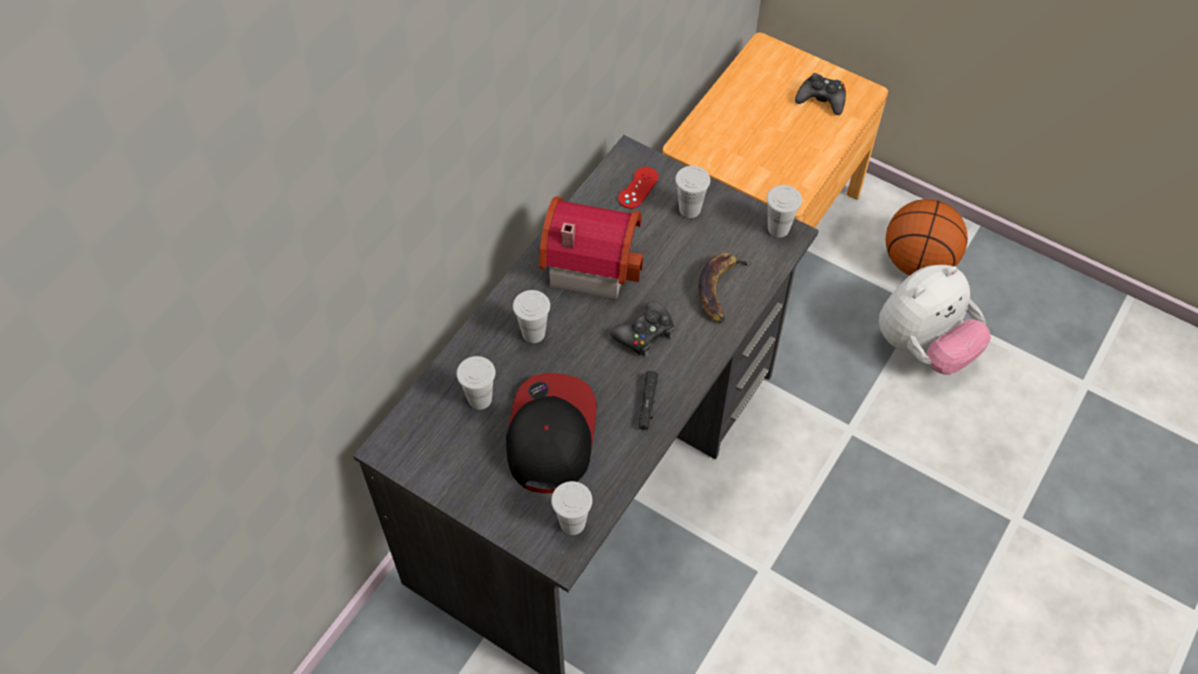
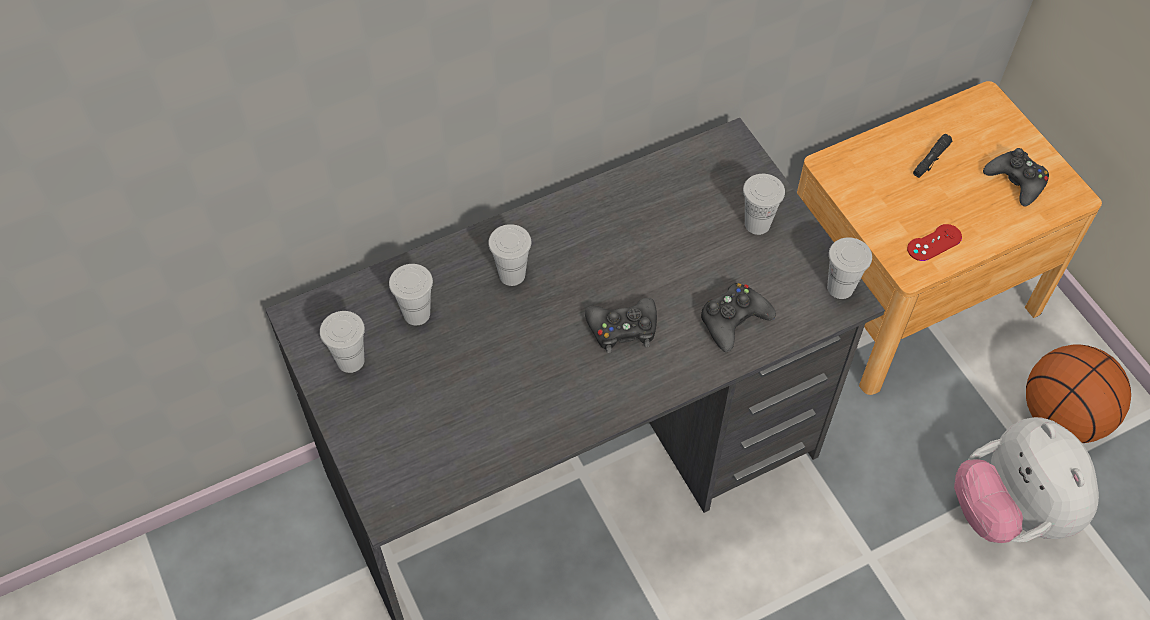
camera: 30 degrees right, 0 degrees up
cap [506,373,596,493] -> none
toy house [539,196,643,300] -> none
white cup [551,481,593,535] -> white cup moved to [320,311,365,373]
red game controller [618,167,659,209] -> red game controller moved to [907,224,962,261]
black flashlight [639,371,658,431] -> black flashlight moved to [913,134,952,178]
banana [699,253,753,323] -> black game controller [701,283,776,352]
plush toy [879,265,991,375] -> plush toy turned 75 degrees clockwise [954,417,1099,543]

